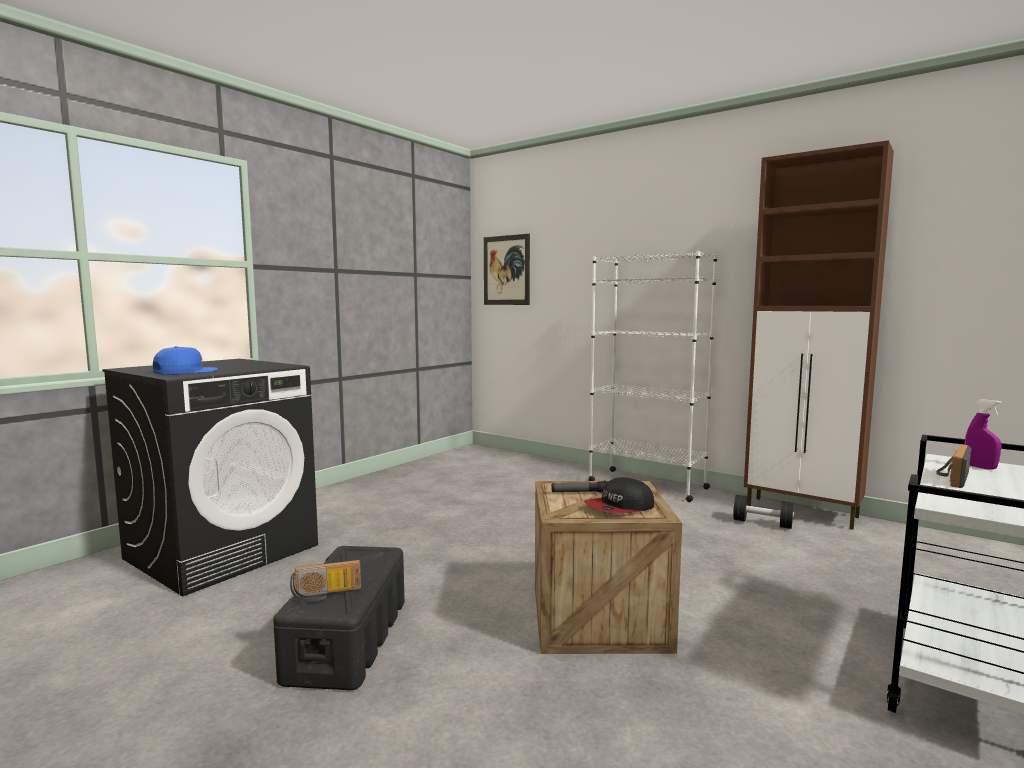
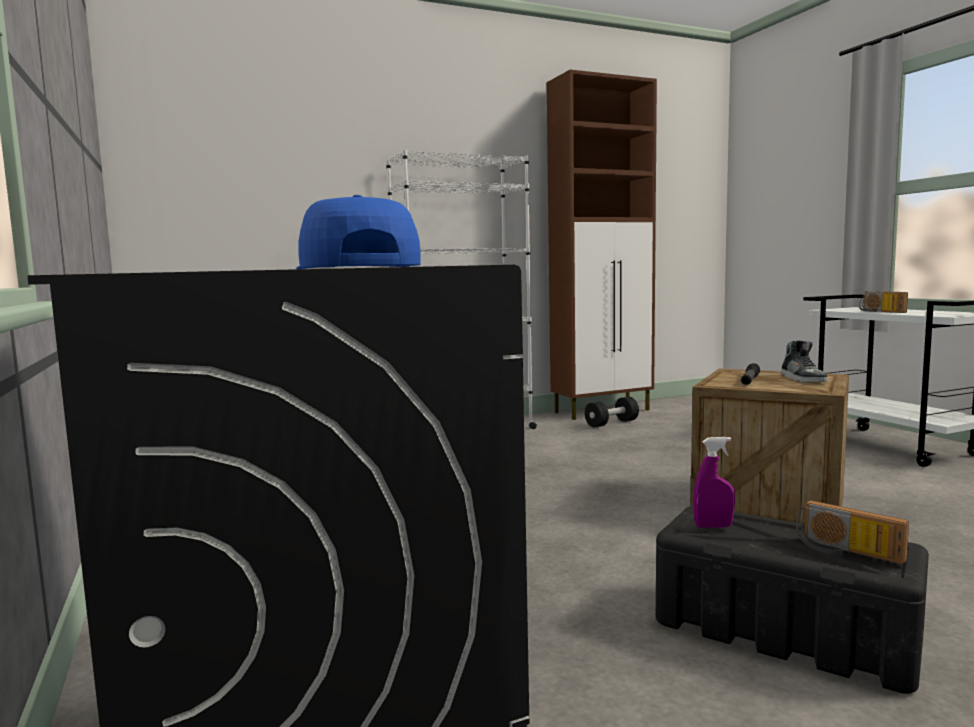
camera: 60 degrees left, 0 degrees up
radio [290,560,361,601] -> radio turned 120 degrees clockwise [796,500,909,564]
picture [484,234,530,305] -> none
cap [584,477,654,514] -> shoe [781,340,828,383]
purple spray bottle [964,399,1002,470] -> purple spray bottle moved to [693,437,735,528]

